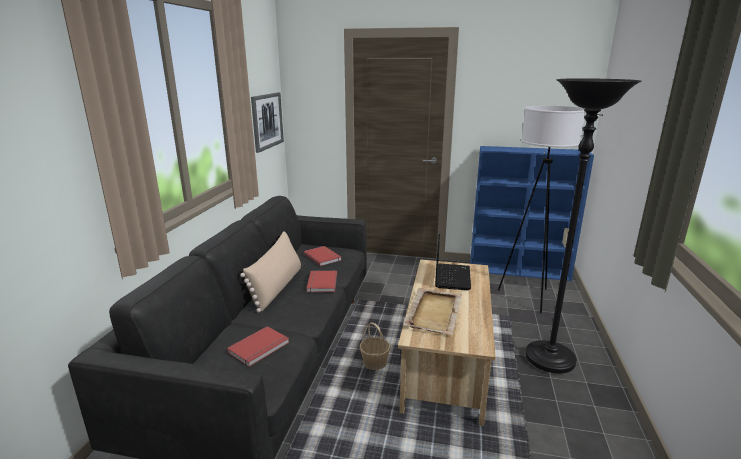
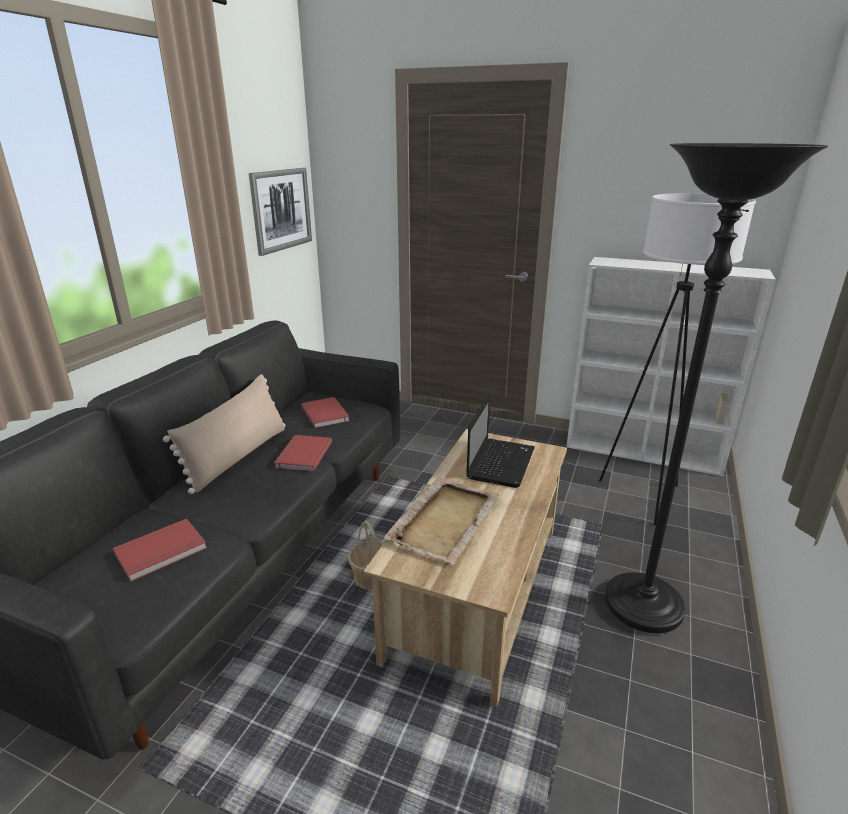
camera: 10 degrees right, 5 degrees up
blue bookcase [470,146,594,281] -> white bookcase [566,257,776,476]

